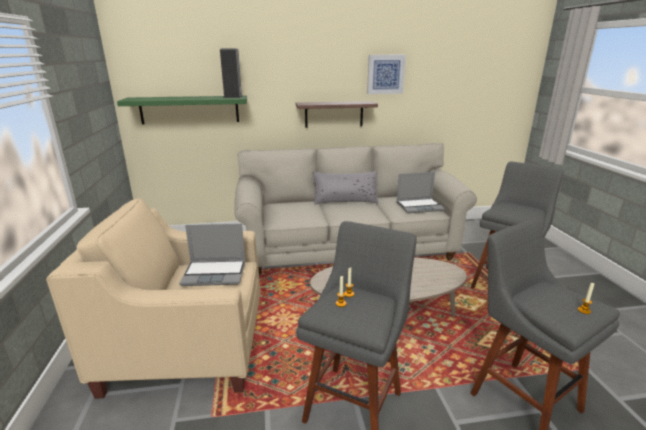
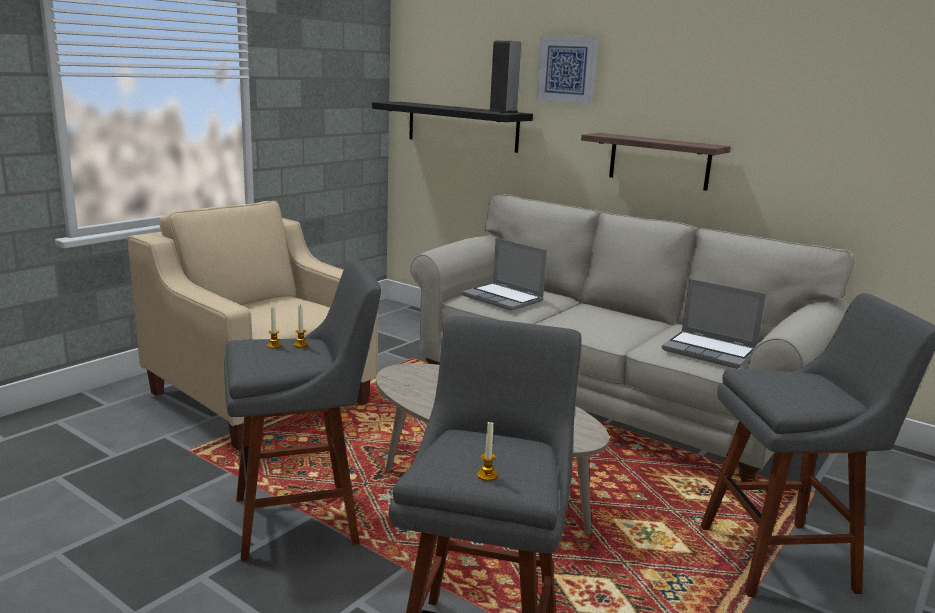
camera: 45 degrees right, 5 degrees down
green shelf [117,96,247,125] -> black shelf [372,102,533,153]
laptop [179,224,246,286] -> laptop moved to [462,238,547,311]
grey pillow [313,171,378,204] -> none
picture [367,55,406,94] -> picture moved to [536,36,598,104]

